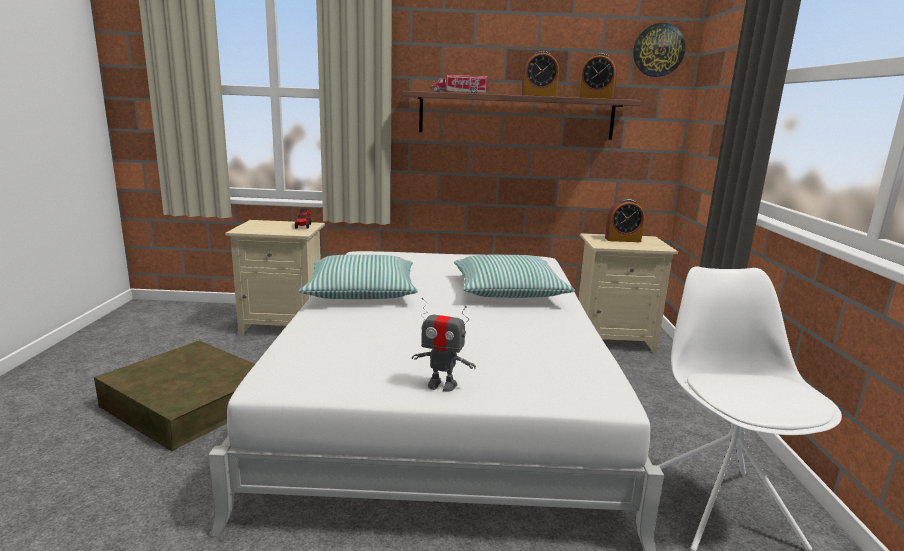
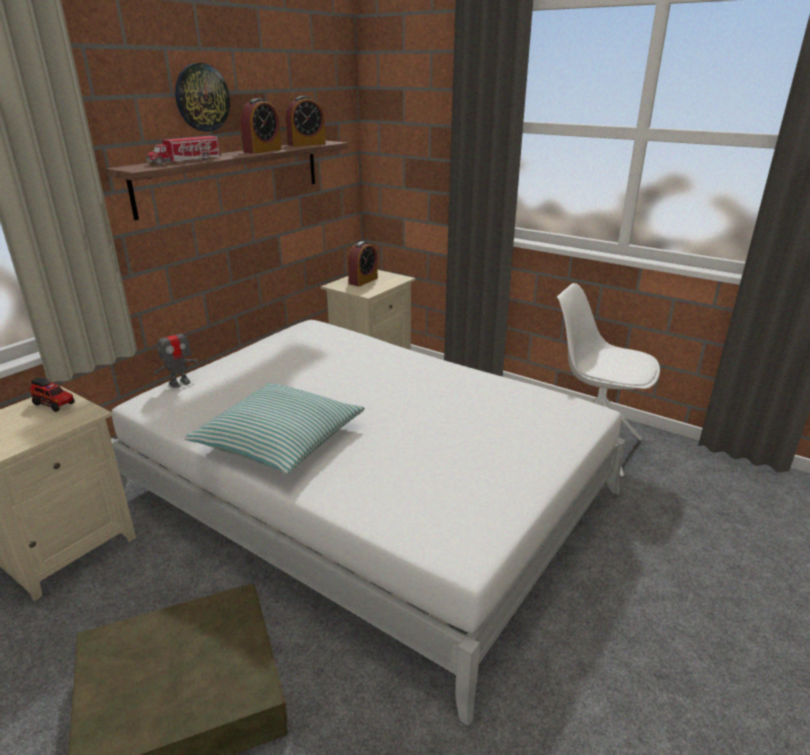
camera: 55 degrees left, 10 degrees up
toy robot [412,298,476,392] -> toy robot moved to [153,323,199,388]
pillow [454,255,575,298] -> none
wall clock [633,23,685,77] -> wall clock moved to [175,63,230,132]

